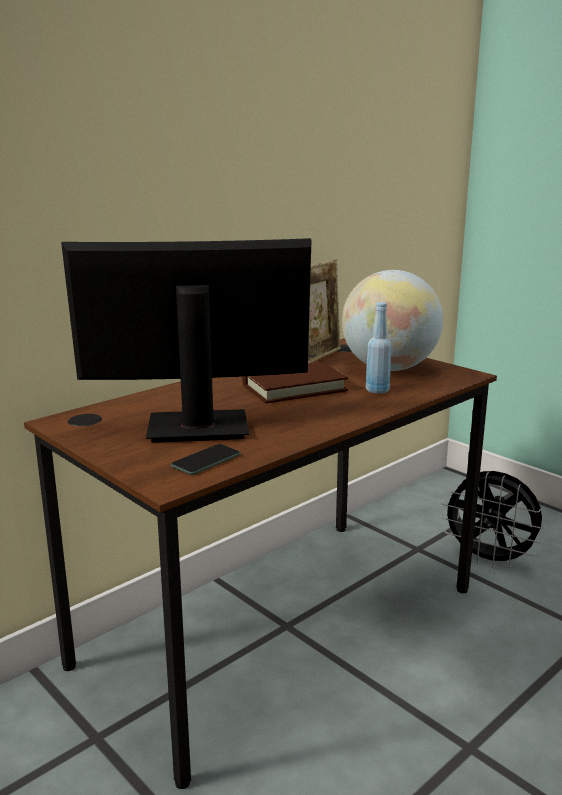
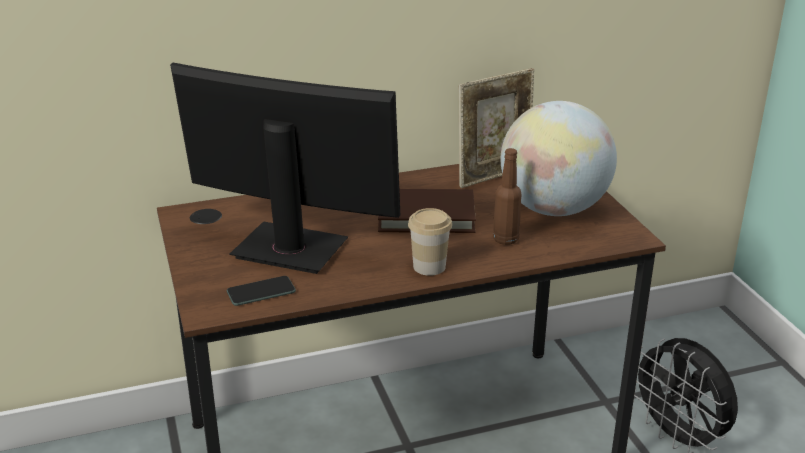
camera: 25 degrees right, 10 degrees up
blue bottle [366,302,391,394] -> brown bottle [493,148,521,245]
none -> cup [408,208,452,276]

